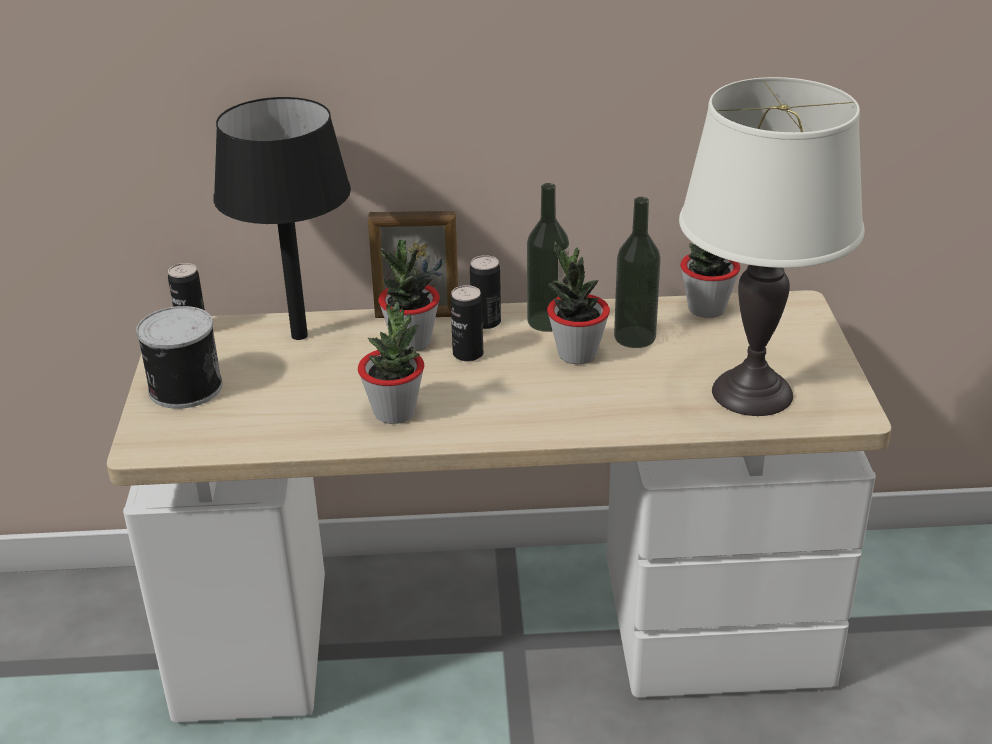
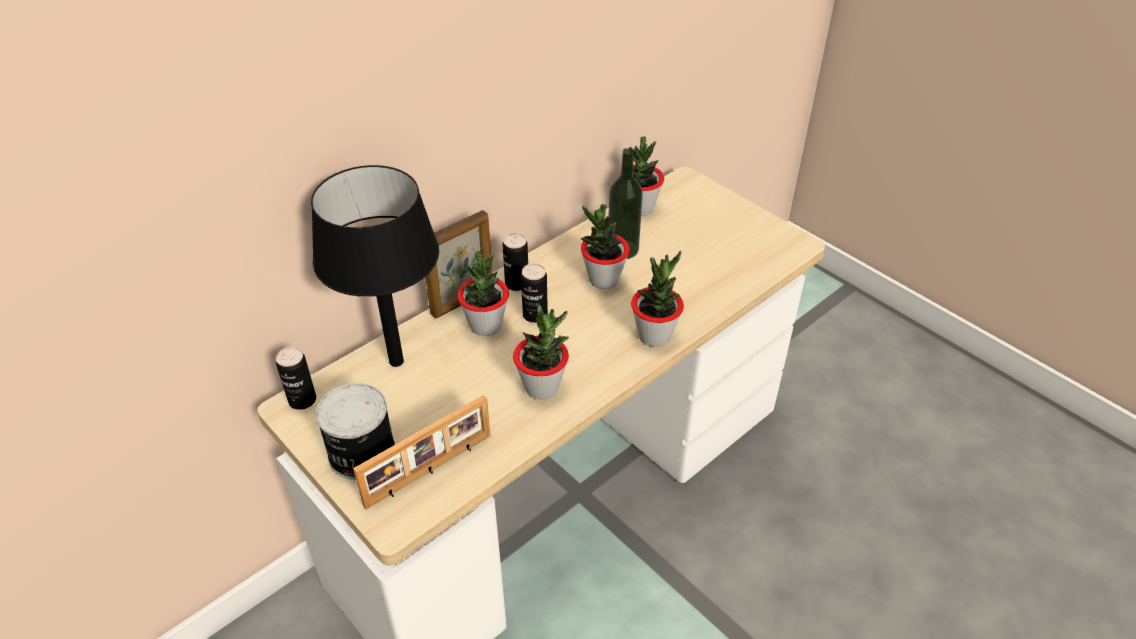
camera: 40 degrees left, 10 degrees up
bottle [527,183,569,332] -> none
white table lamp [679,77,865,416] -> none
none -> picture frame [353,395,490,509]
none -> potted plant [631,251,684,347]

